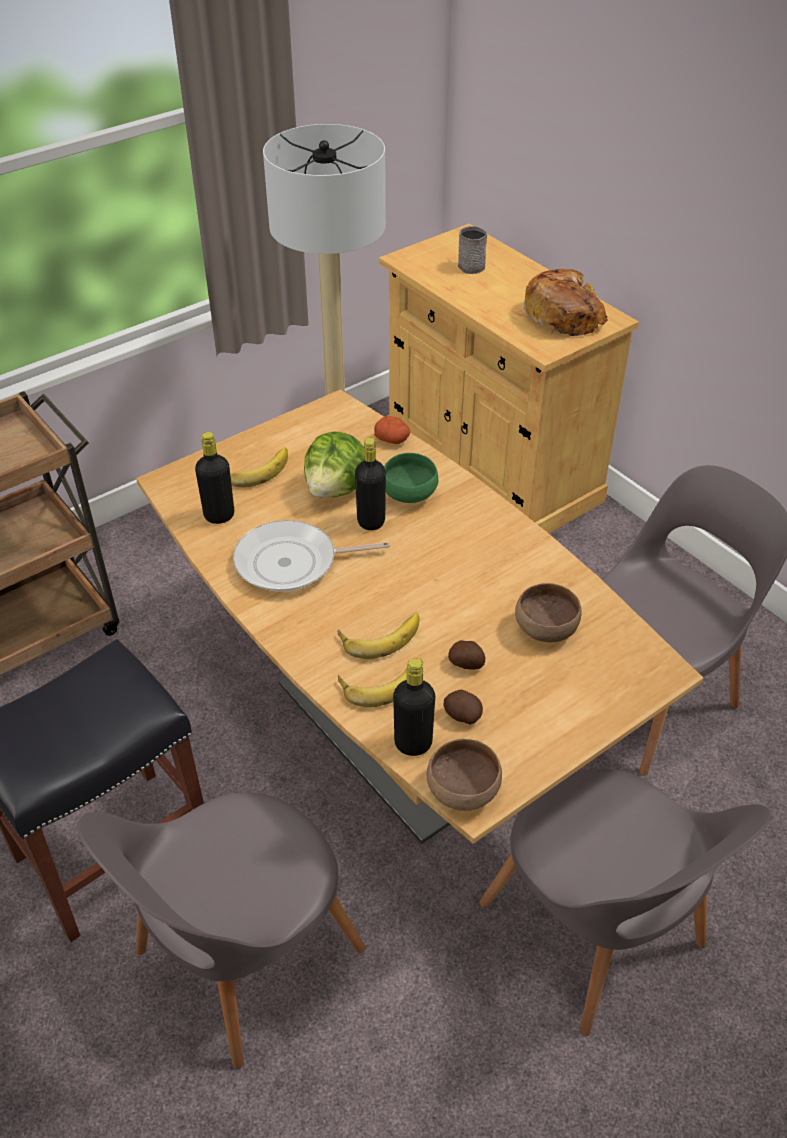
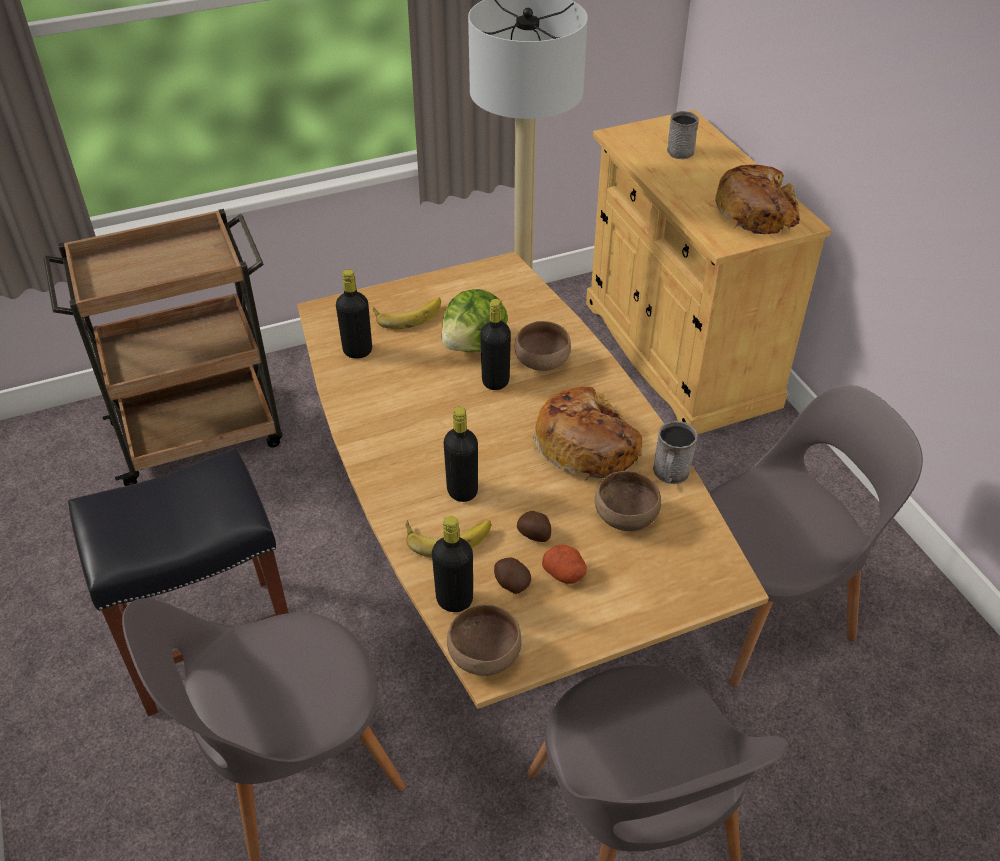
camera: 15 degrees right, 0 degrees up
frying pan [233,520,390,592] -> none
banana [338,613,420,659] -> black bottle [444,407,478,502]
potato [374,416,410,444] -> potato moved to [542,544,587,584]
green bowl [384,453,439,503] -> brown bowl [514,321,571,371]
none -> bread [532,387,642,480]
none -> grey mug [653,421,697,484]

